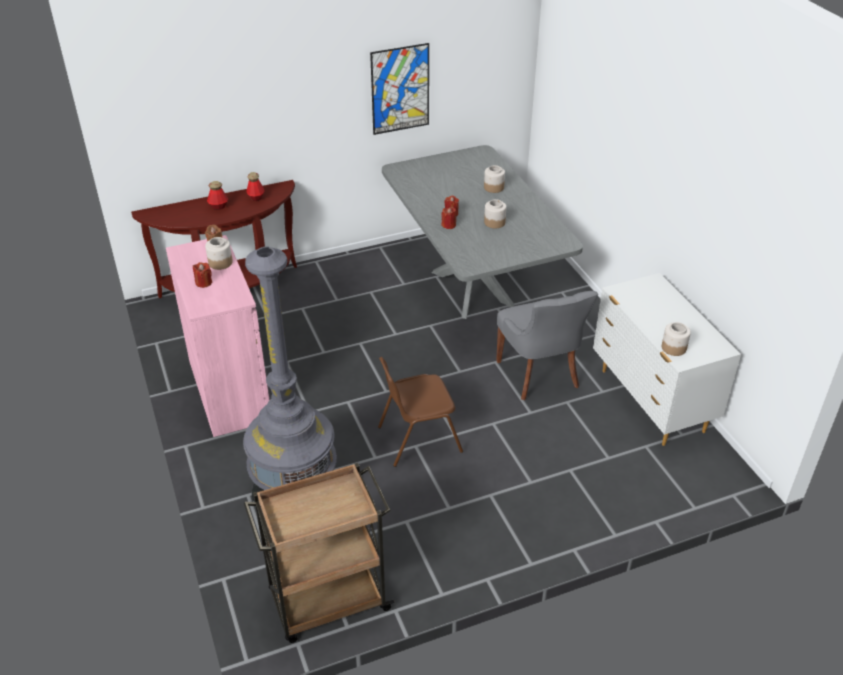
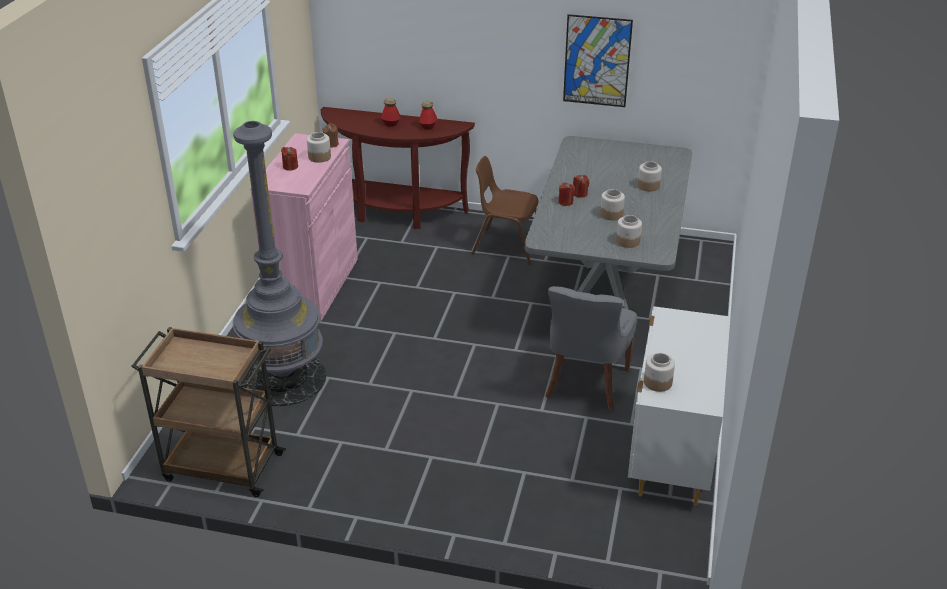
camera: 35 degrees right, 5 degrees down
brown chair [378,357,463,467] -> brown chair moved to [472,156,539,265]
none -> jar [616,215,642,248]

